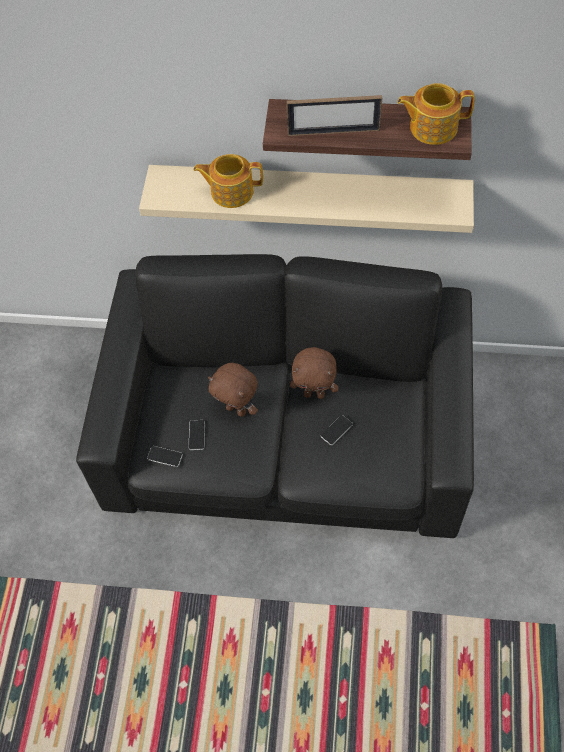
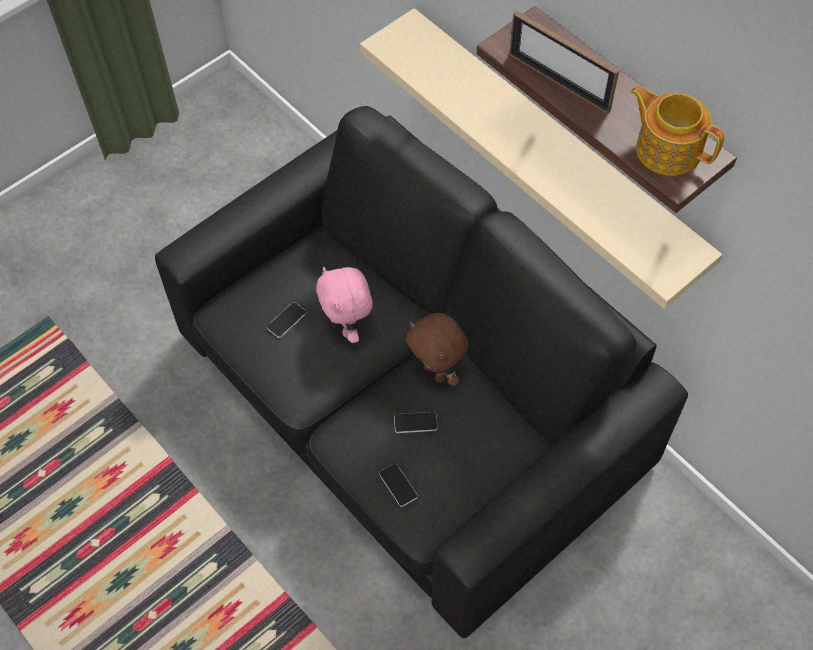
camera: 40 degrees right, 0 degrees up
phone [147,446,183,467] -> phone moved to [379,463,418,507]
teapot [193,154,263,208] -> none
brown plush toy [208,363,258,417] -> pink plush toy [316,266,373,343]

